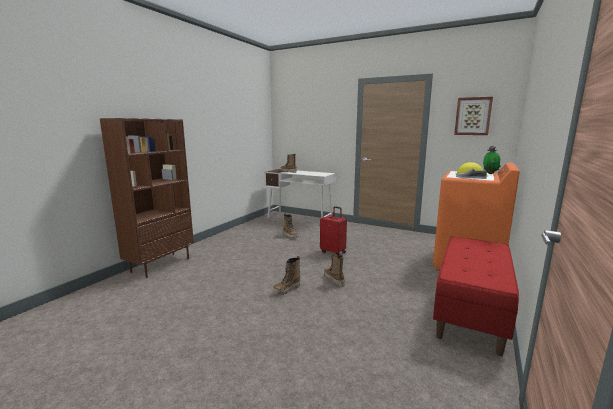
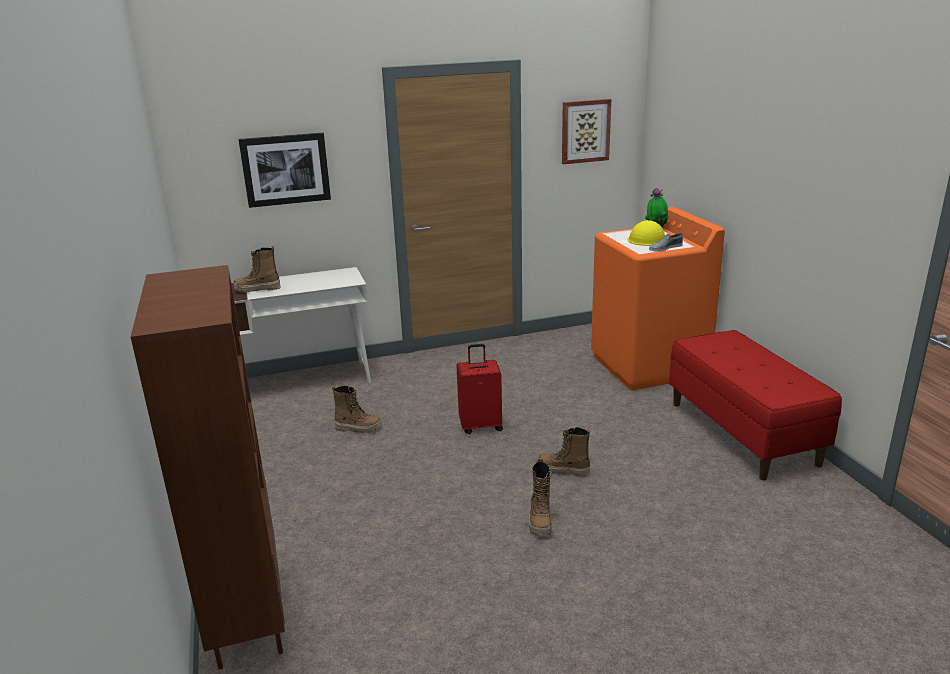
camera: 45 degrees left, 10 degrees up
none -> picture [238,133,331,208]

